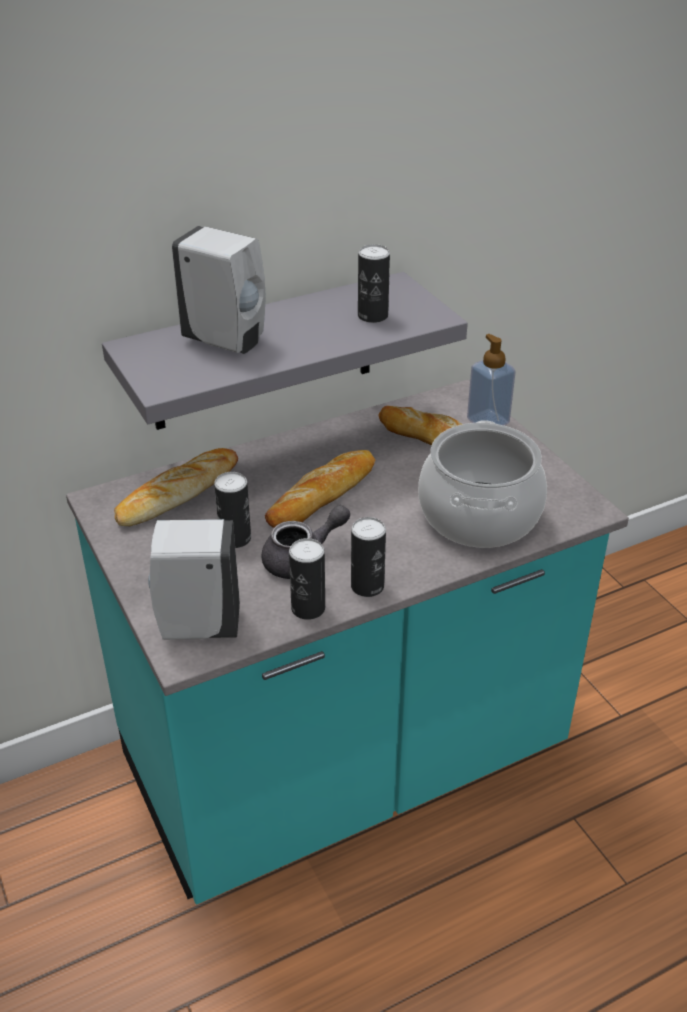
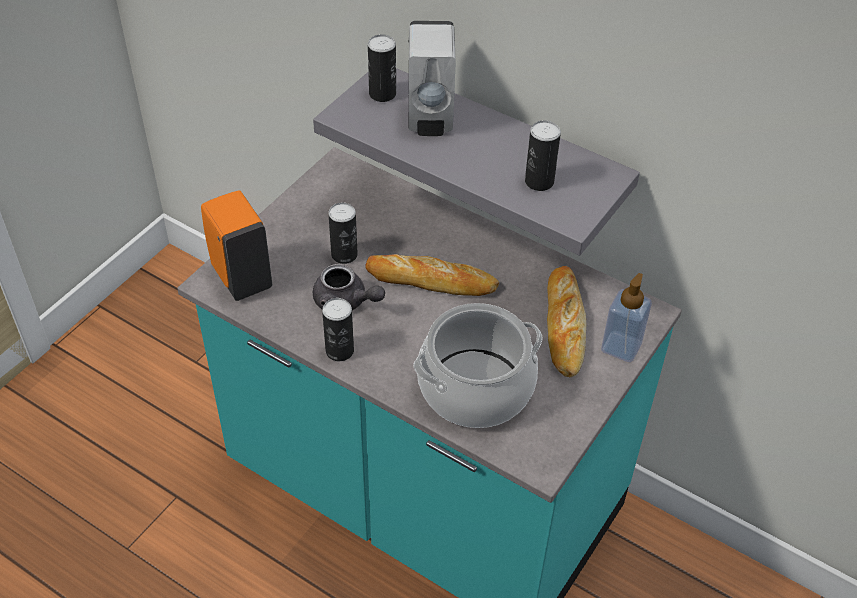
camera: 60 degrees right, 10 degrees up
bread [114,448,238,526] -> none
white soap dispenser [148,519,240,640] -> orange soap dispenser [201,191,272,301]
can [289,538,325,620] -> can moved to [368,34,396,102]

